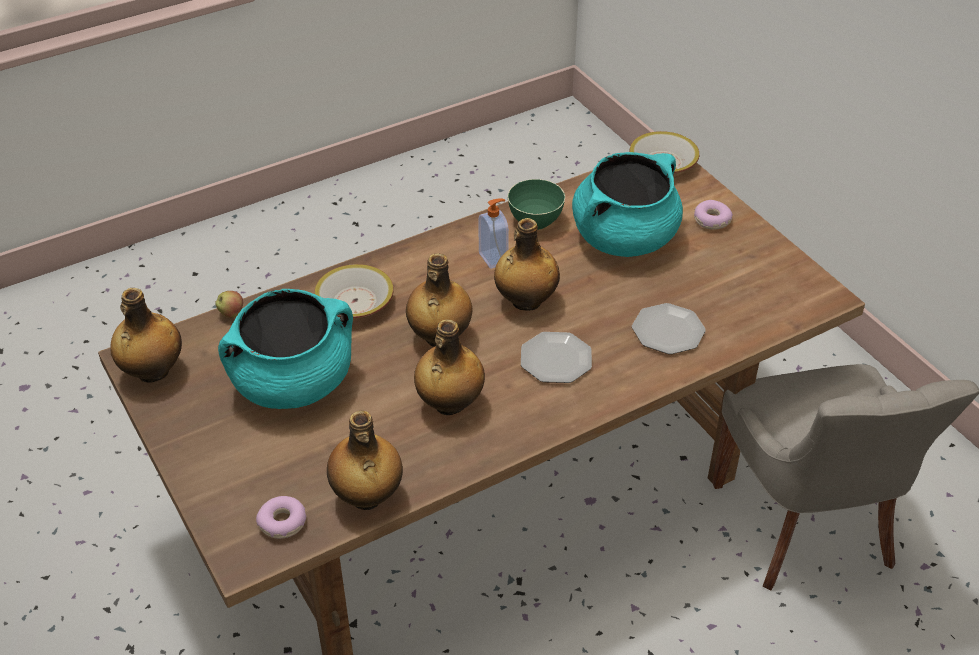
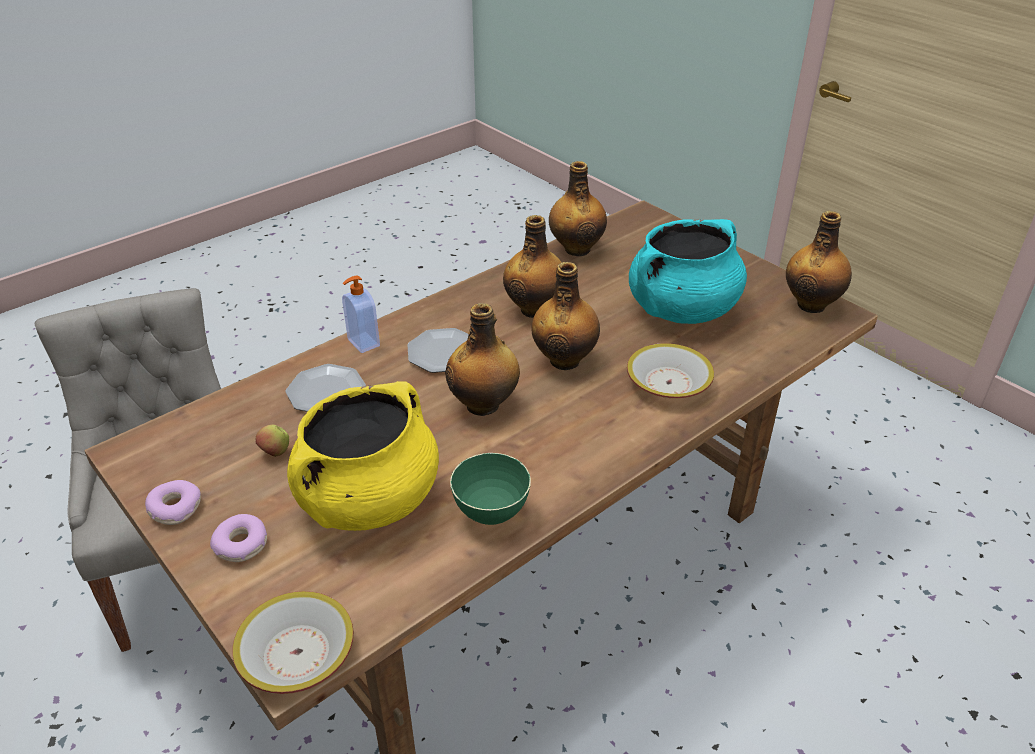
camera: 170 degrees right, 5 degrees down
apple [215,291,243,318] -> apple moved to [256,425,289,457]
donut [256,496,306,539] -> donut moved to [145,480,201,525]
soap dispenser [478,198,509,269] -> soap dispenser moved to [342,276,380,353]
turquoise cooking pot [572,152,683,257] -> yellow cooking pot [287,381,439,531]

